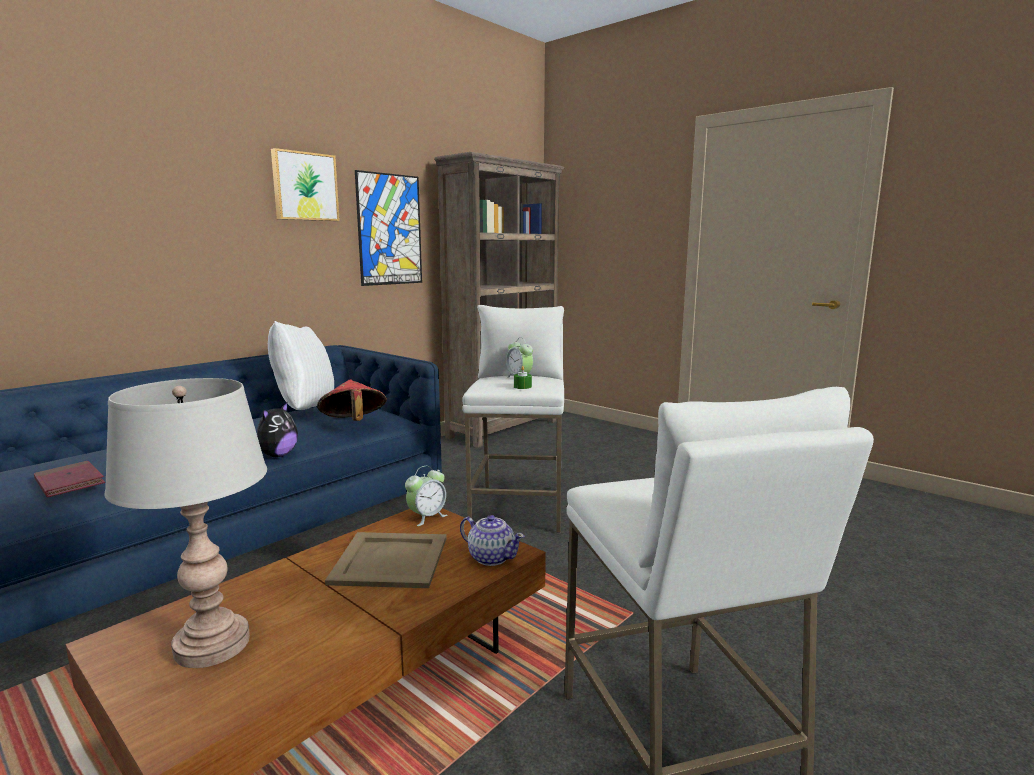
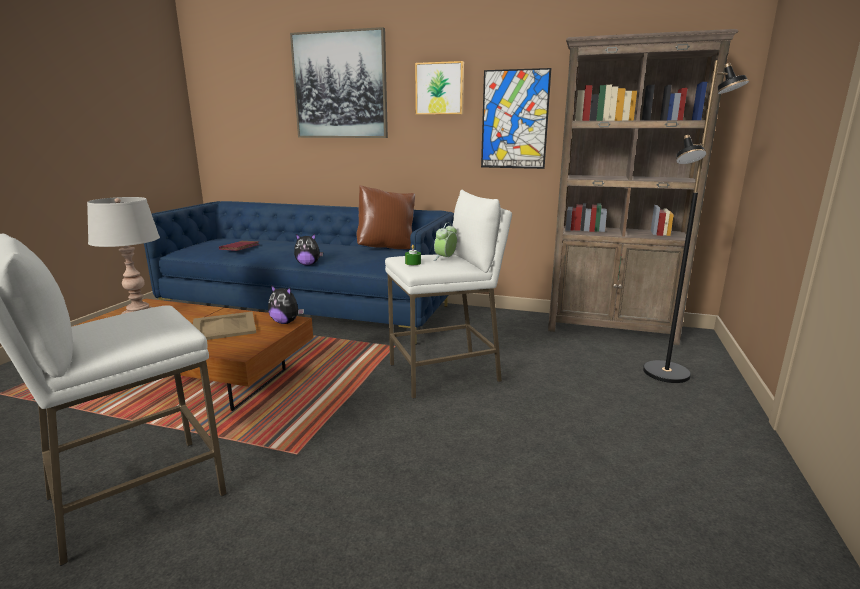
camera: 65 degrees right, 5 degrees up
white pillow [268,321,334,410] -> brown pillow [356,185,415,249]
red hat [317,380,387,421] -> none
alarm clock [405,466,447,526] -> plush toy [268,285,304,324]
teapot [460,515,524,566] -> none
none -> picture [290,27,388,138]
none -> black floor lamp [643,60,749,383]

